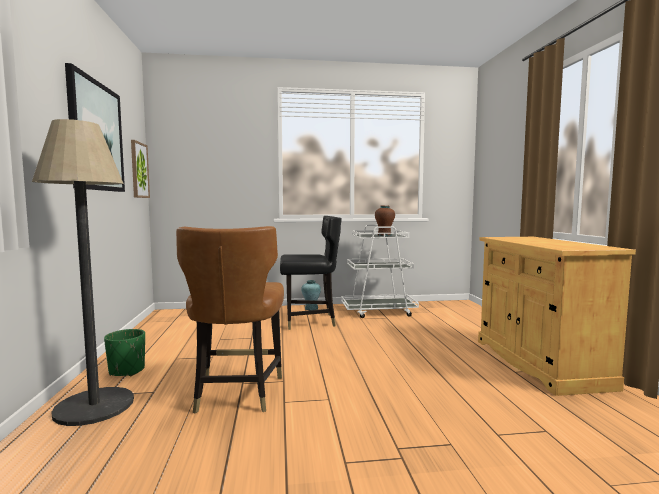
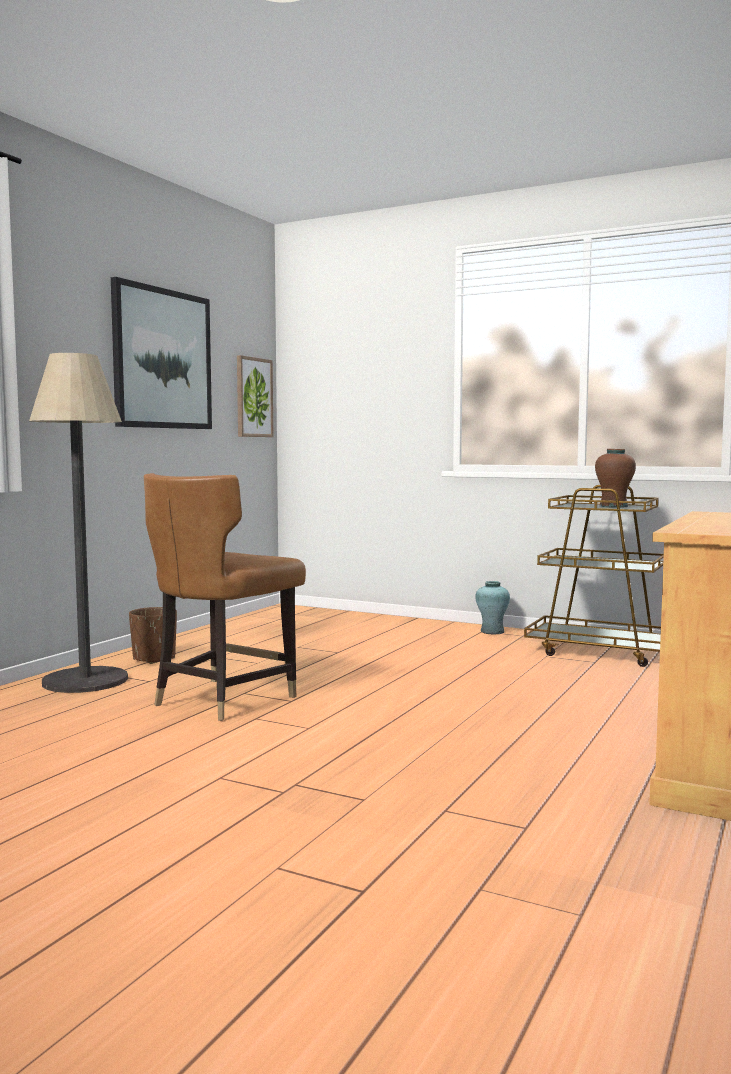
camera: 35 degrees right, 0 degrees up
green planter [104,329,145,376] -> brown planter [129,607,177,664]
black chair [280,216,342,330] -> none
white cart [341,224,419,318] -> brown cart [524,485,664,667]

